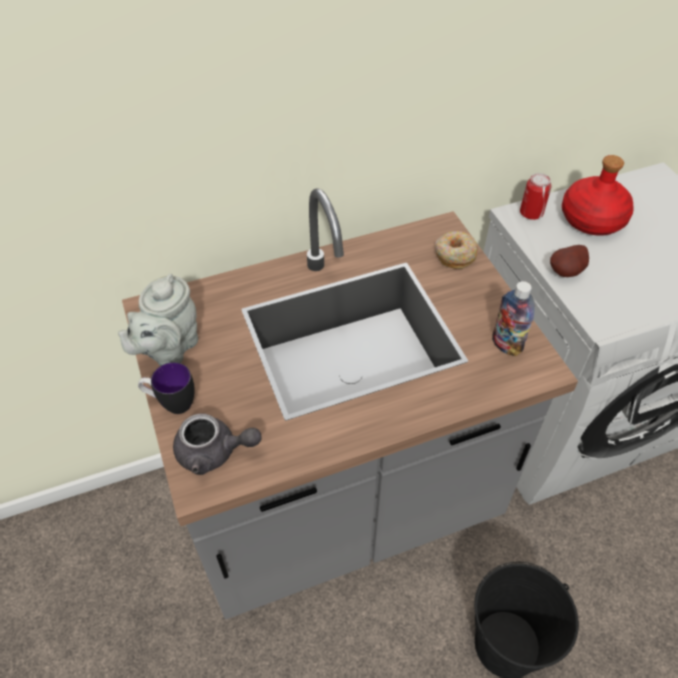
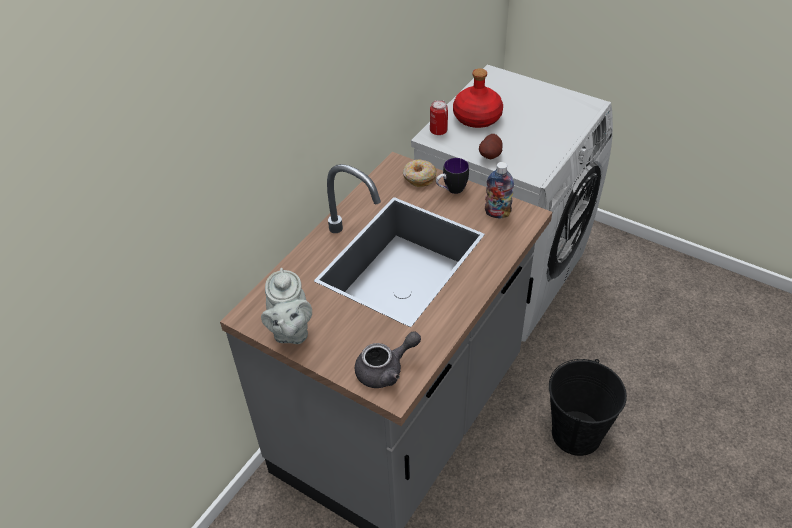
camera: 35 degrees left, 5 degrees down
mug [138,362,195,414] -> mug moved to [436,158,469,194]

